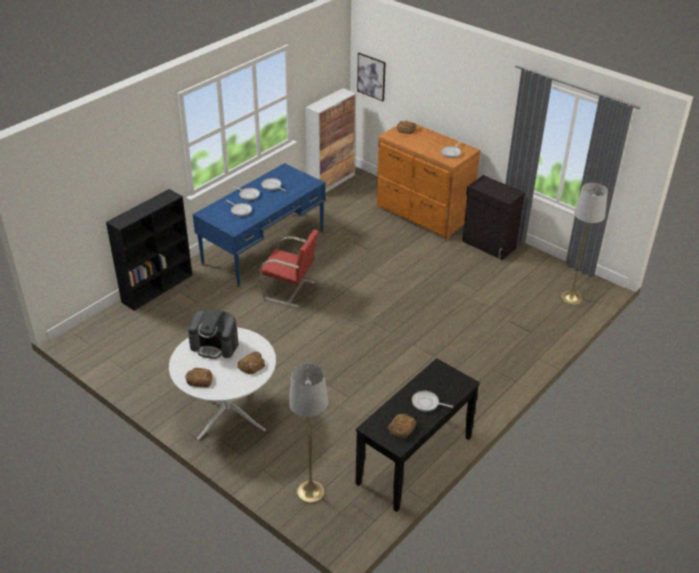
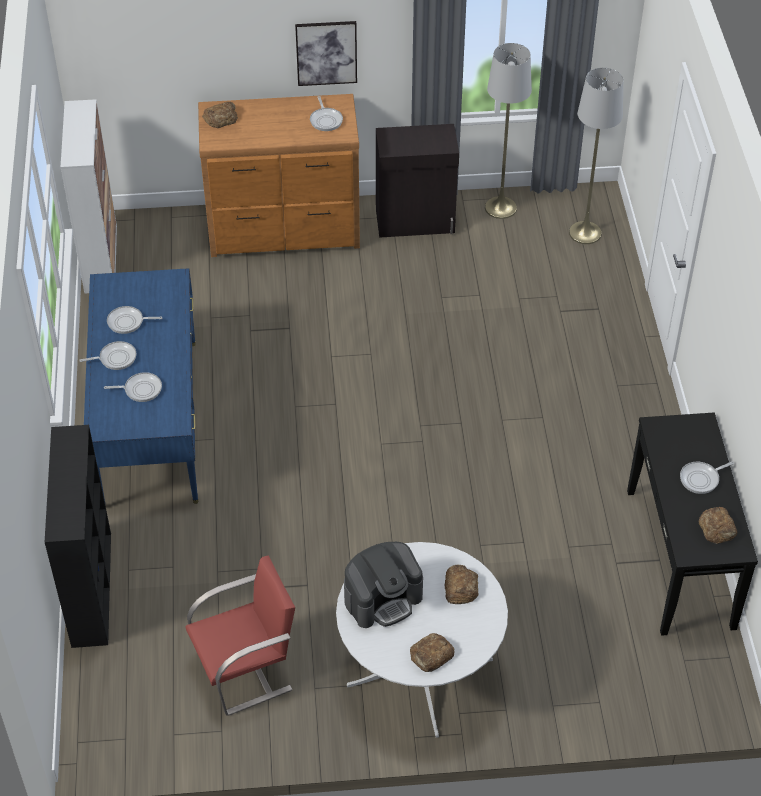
camera: 45 degrees left, 10 degrees up
red chair [259,230,319,308] -> red chair moved to [186,556,296,716]
grey floor lamp [289,363,328,504] -> grey floor lamp moved to [485,43,532,219]
picture [357,53,386,101] -> picture moved to [295,21,357,86]

